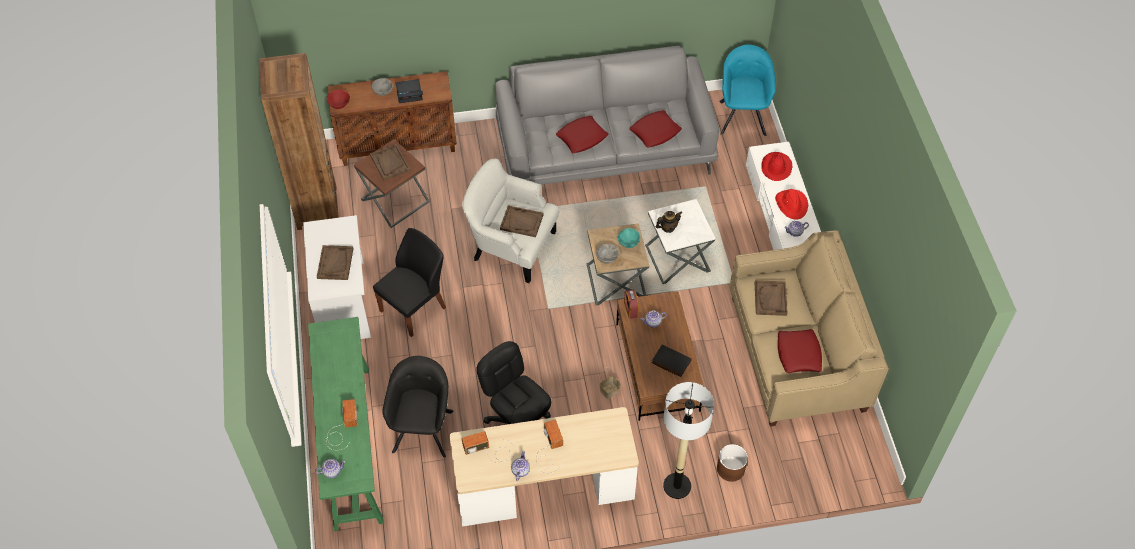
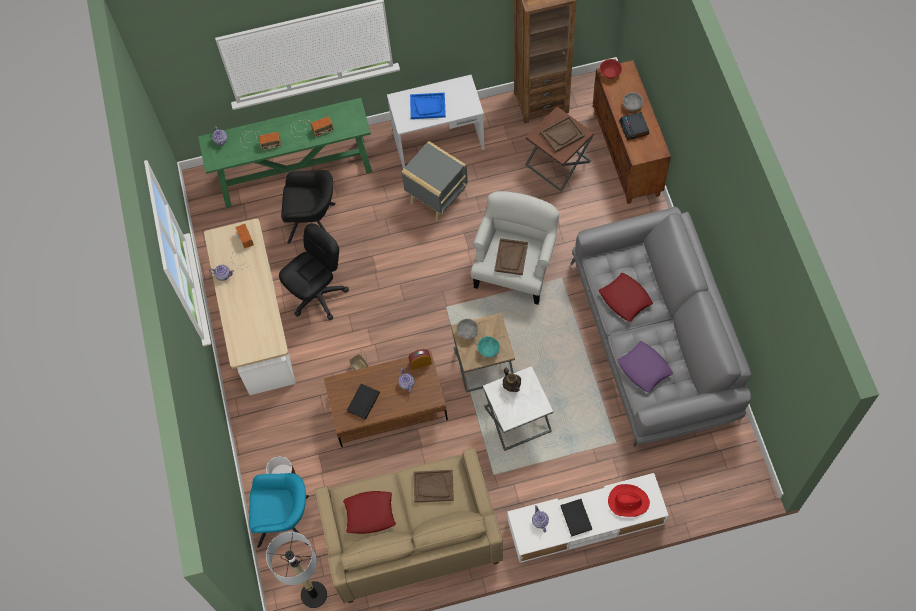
camera: 90 degrees right, 10 degrees up
brown tray [317,245,353,280] -> blue tray [410,93,446,119]
black chair [373,228,446,337] -> grey side table [402,141,468,221]
radio [536,419,563,473] -> radio moved to [291,116,334,137]
red pillow [629,110,682,147] -> purple pillow [617,341,673,393]
floor lamp [663,382,714,499] -> floor lamp moved to [266,532,327,608]
turquoise armchair [719,44,776,136] -> turquoise armchair moved to [249,473,309,548]
red hat [775,189,808,220] -> black book [561,499,592,536]

